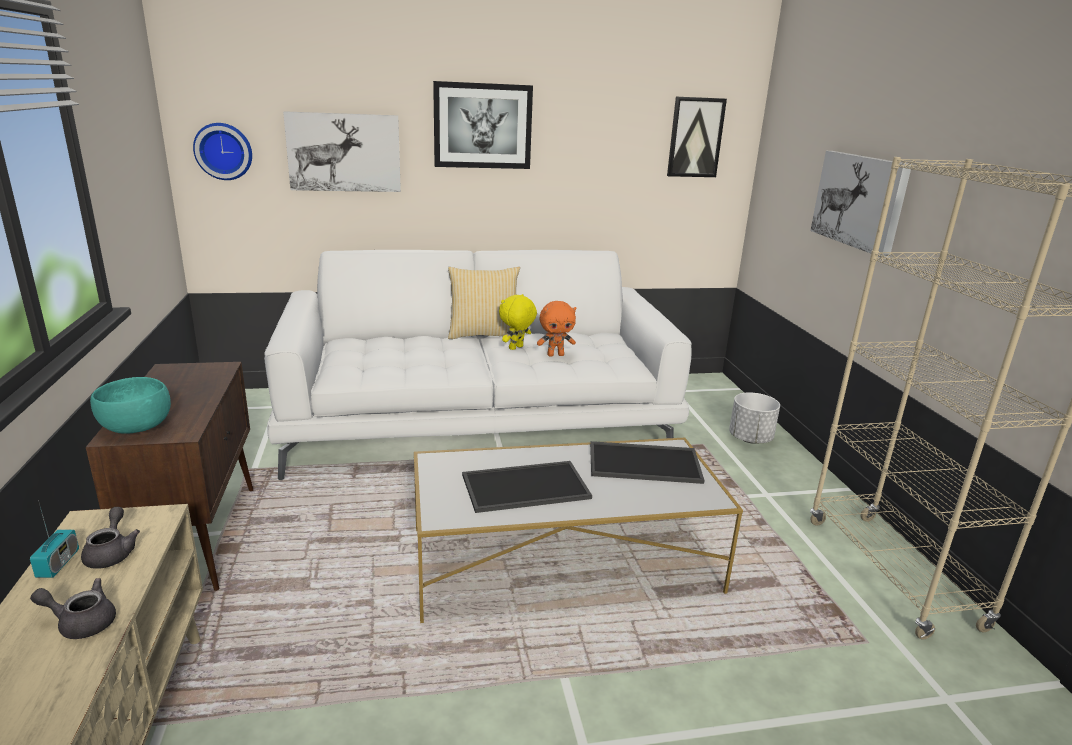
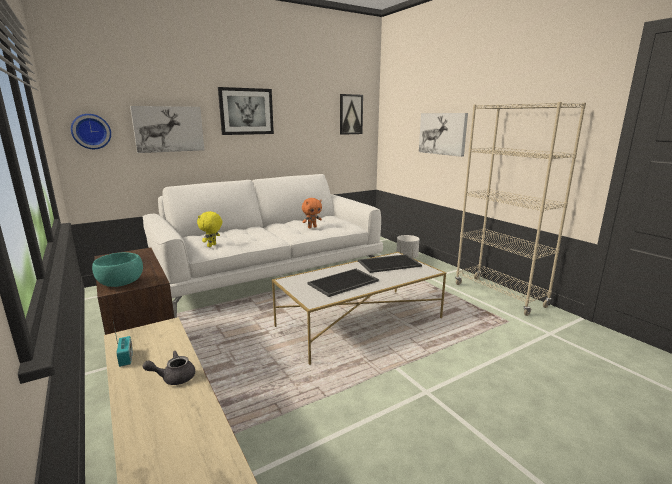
camera: 20 degrees left, 5 degrees down
grey teapot [81,507,140,569] -> none
pillow [448,267,520,339] -> none
yellow plush toy [499,294,537,350] -> yellow plush toy moved to [197,211,222,247]

